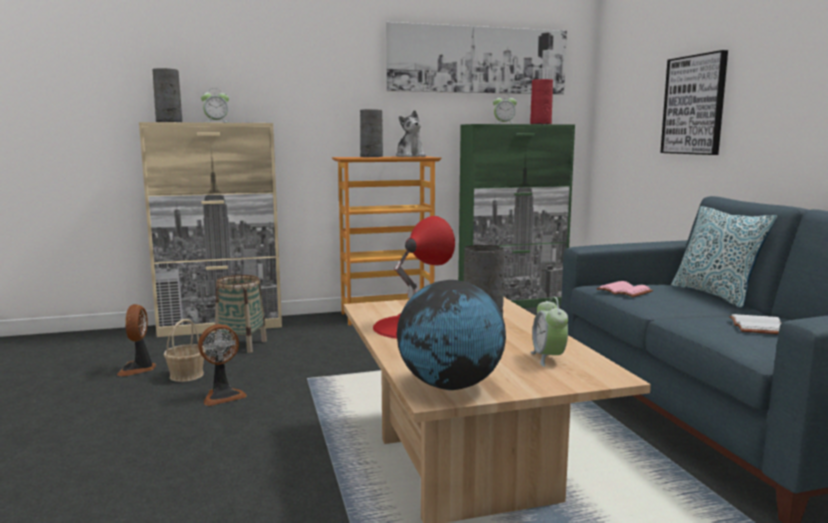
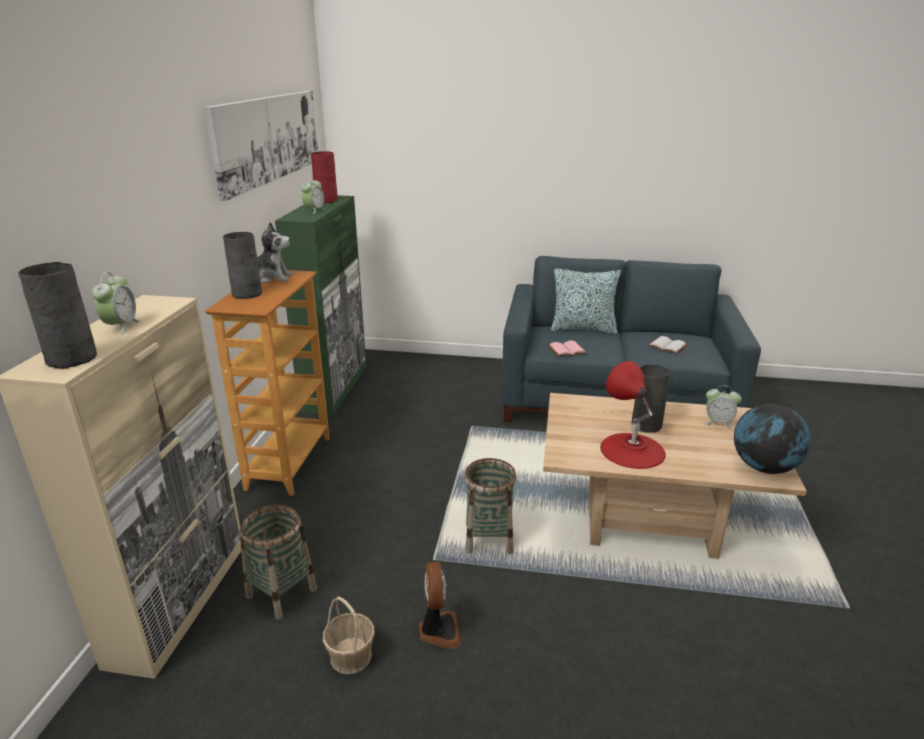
camera: 65 degrees left, 15 degrees up
fan [117,304,156,376] -> none
picture [660,50,728,155] -> none
none -> basket [464,458,516,554]

